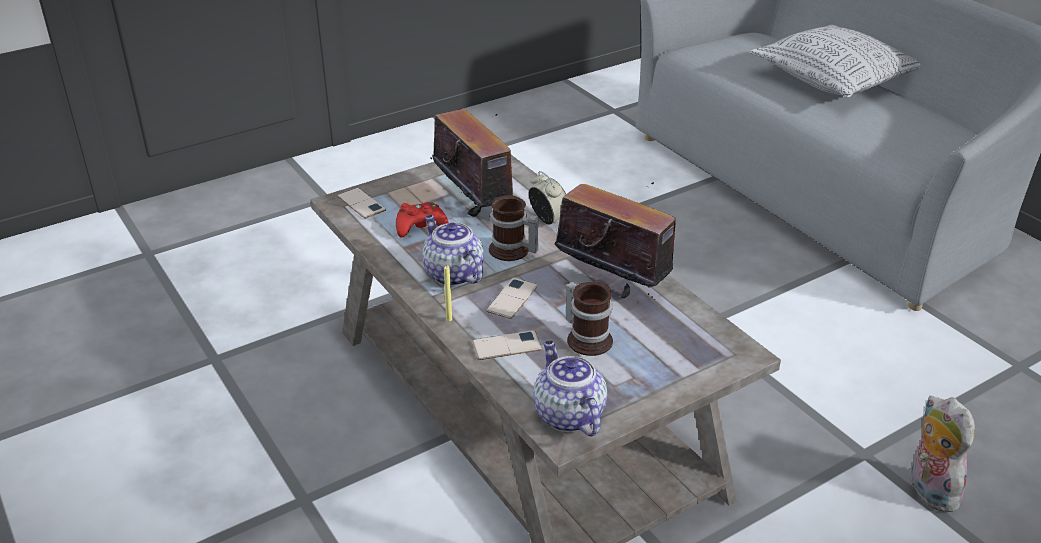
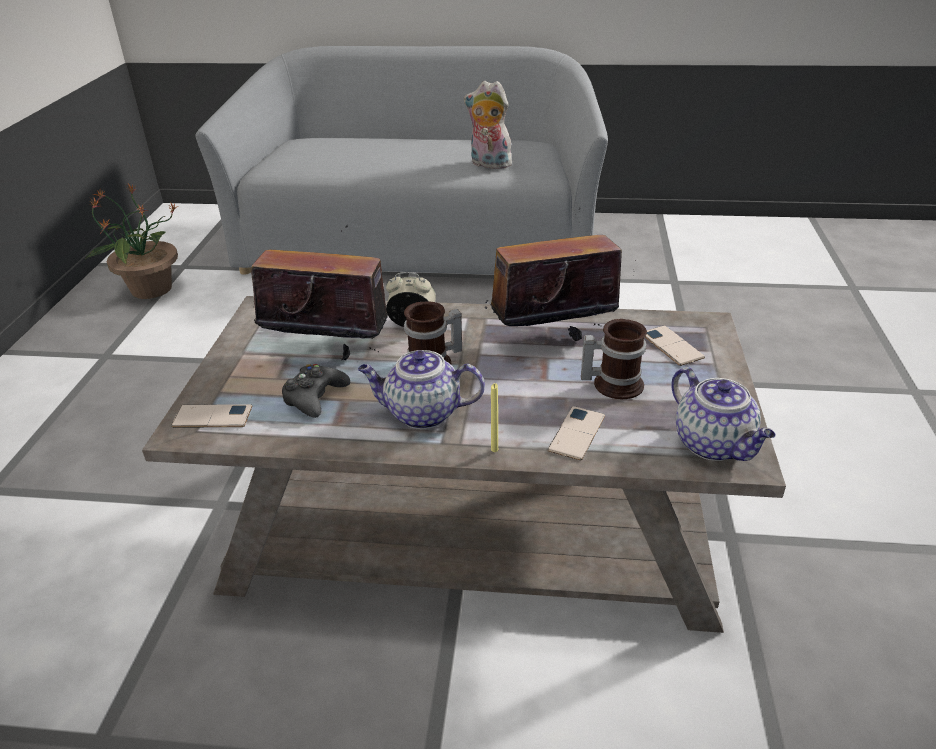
camera: 50 degrees left, 0 degrees up
red game controller [396,202,449,237] -> black game controller [282,364,350,418]
phone [486,278,538,319] -> phone moved to [645,325,705,366]
teapot [533,340,607,436] -> teapot turned 135 degrees counterclockwise [671,367,776,461]
pillow [750,24,920,98] -> none
plush toy [910,396,975,512] -> plush toy moved to [464,81,516,169]
none -> potted plant [86,183,178,299]

